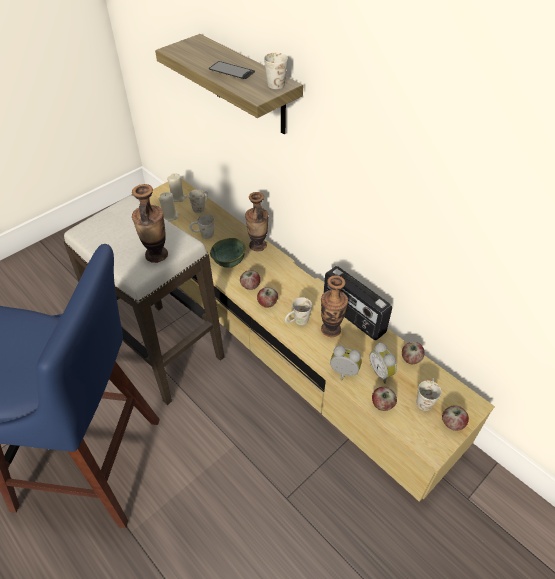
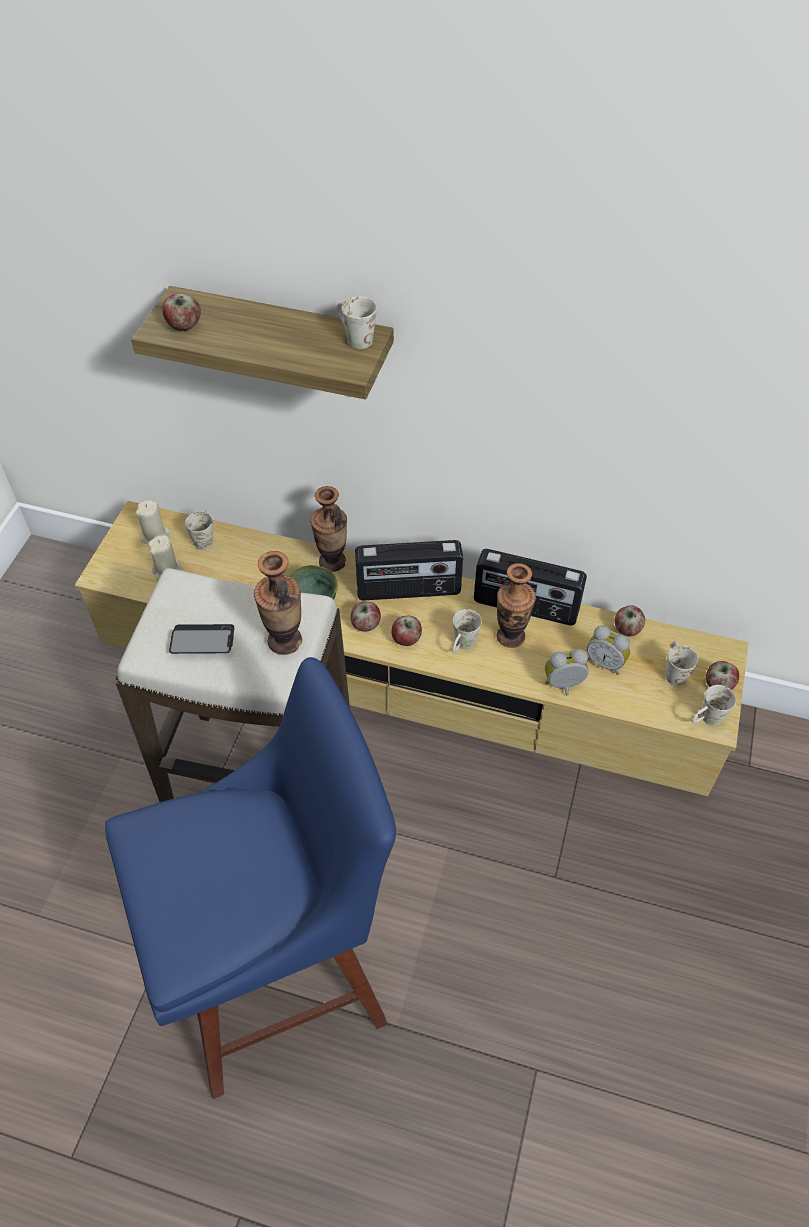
camera: 30 degrees left, 5 degrees up
white mug [189,214,214,239] -> white mug moved to [692,685,736,726]
phone [209,61,255,79] -> phone moved to [169,624,234,654]
apple [372,387,397,411] -> apple moved to [162,293,201,331]
none -> radio [355,540,463,600]

